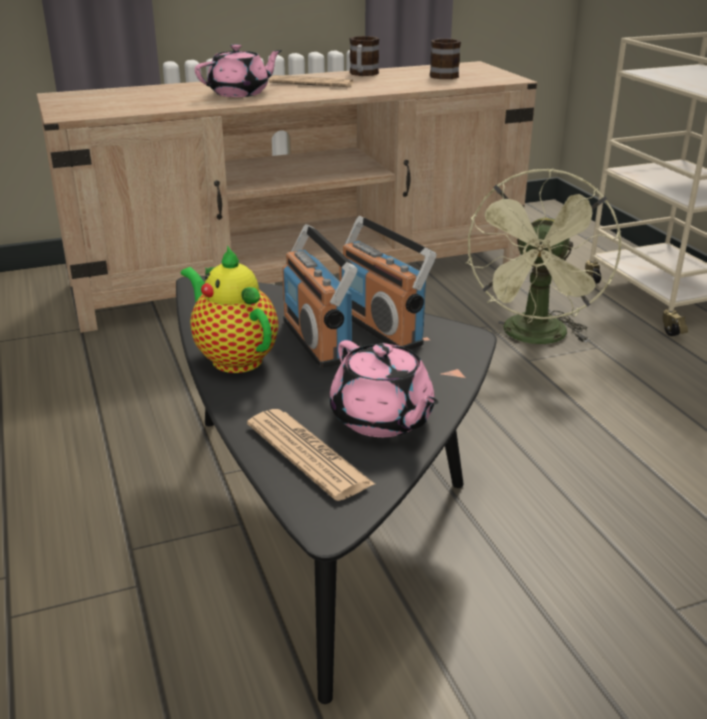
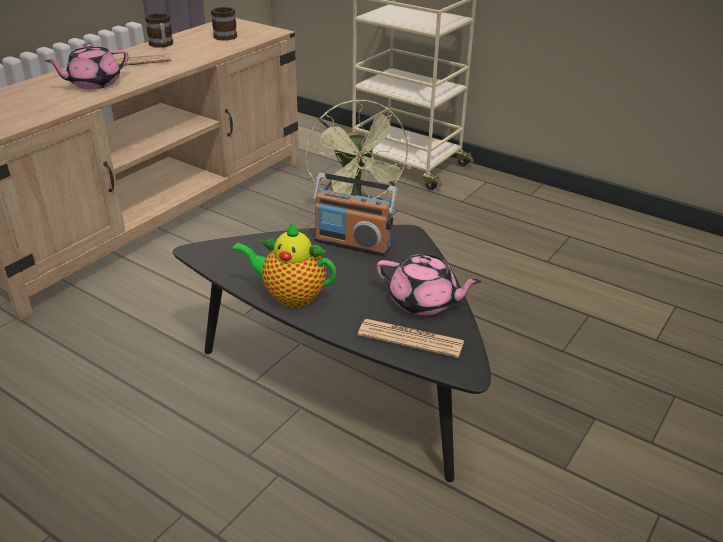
camera: 35 degrees left, 5 degrees up
pink teapot [195,44,282,97] -> pink teapot turned 150 degrees counterclockwise [45,43,128,89]
radio [282,224,358,368] -> none

